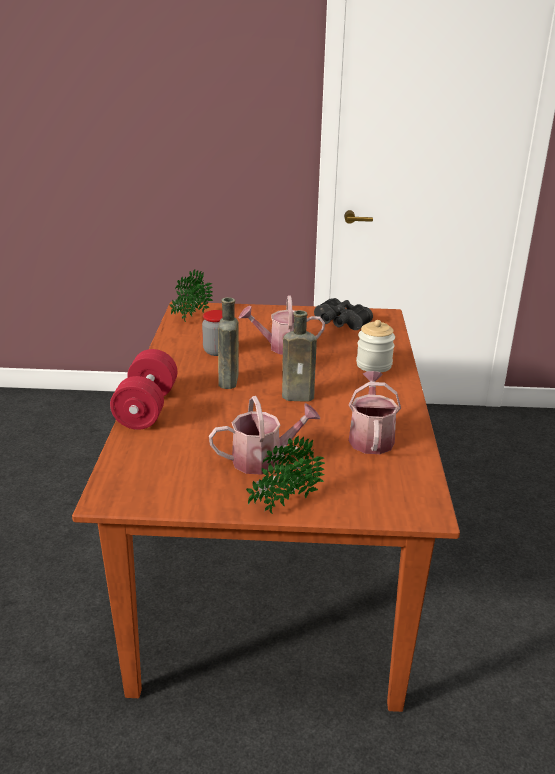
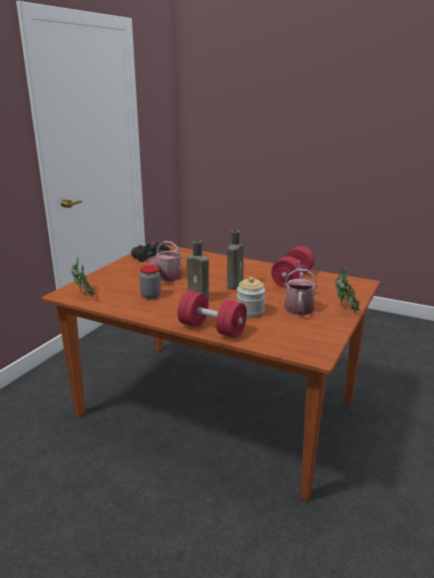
camera: 65 degrees left, 5 degrees down
watering can [349,371,401,454] -> red dumbbell [271,246,314,288]
jar [356,320,395,372] -> jar moved to [237,277,265,318]

